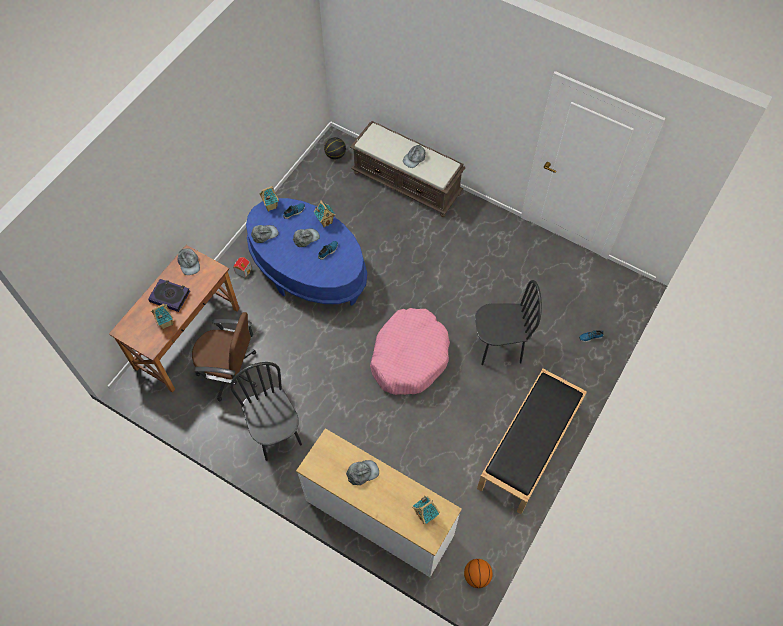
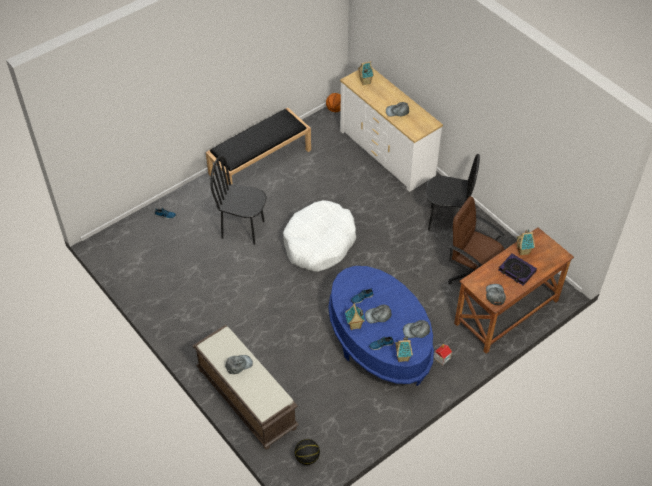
camera: 160 degrees left, 10 degrees down
black chair [230,362,302,461] -> black chair turned 75 degrees counterclockwise [426,154,480,231]
pink dog bed [370,308,450,395] -> white dog bed [283,200,356,272]

